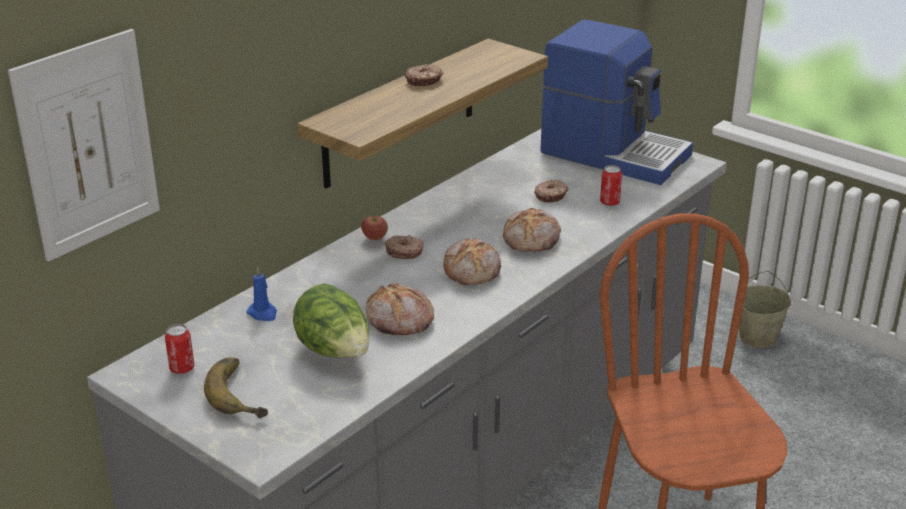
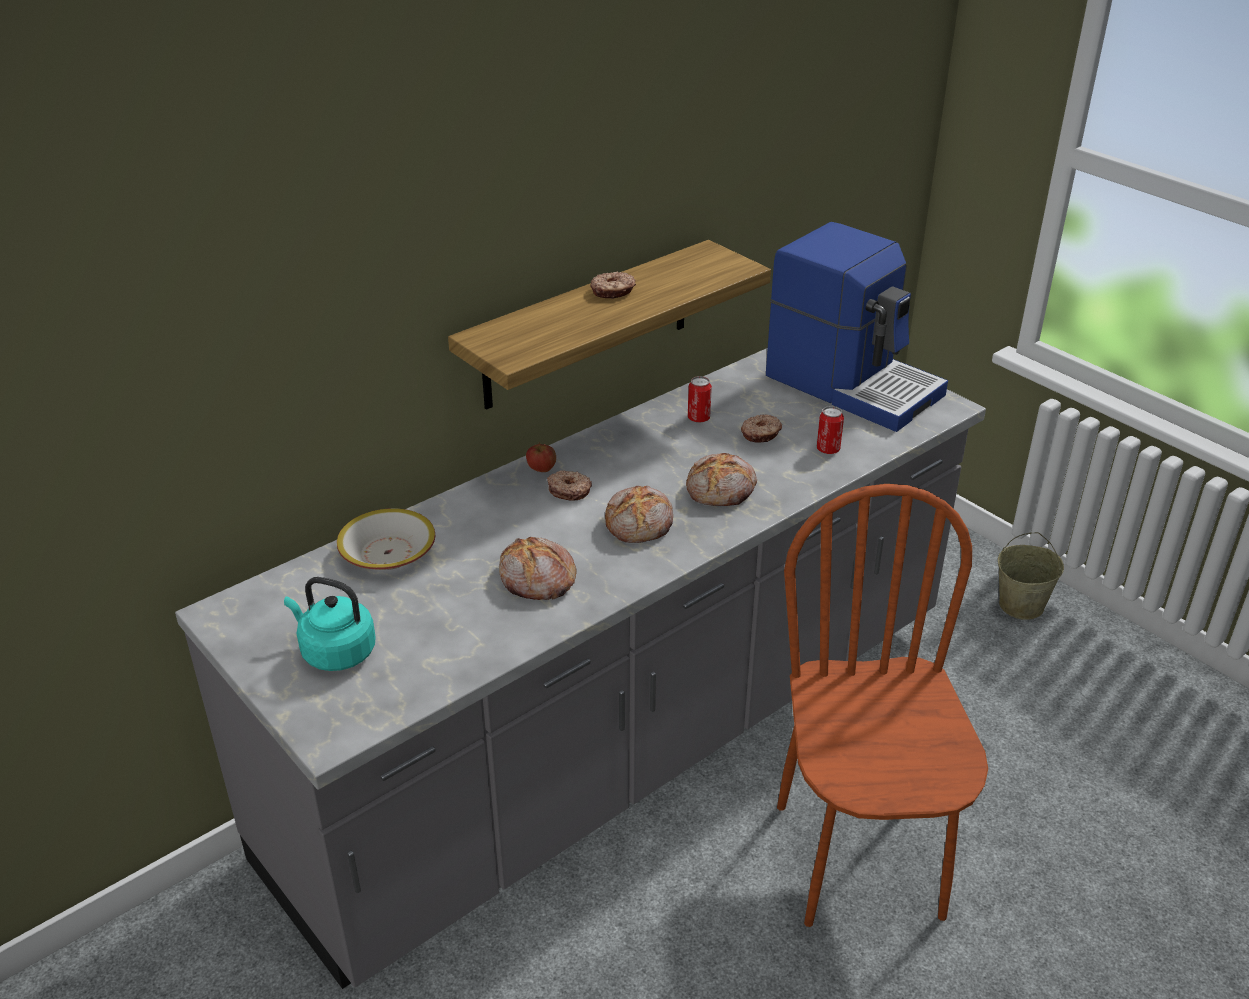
camera: 10 degrees right, 5 degrees up
picture [8,29,160,262] -> none
can [165,324,194,374] -> can moved to [688,376,712,423]
banana [204,358,268,418] -> turquoise kettle [284,577,376,671]
blue candle [247,267,277,321] -> bowl [337,508,435,570]
lettuce [293,283,369,358] -> none

